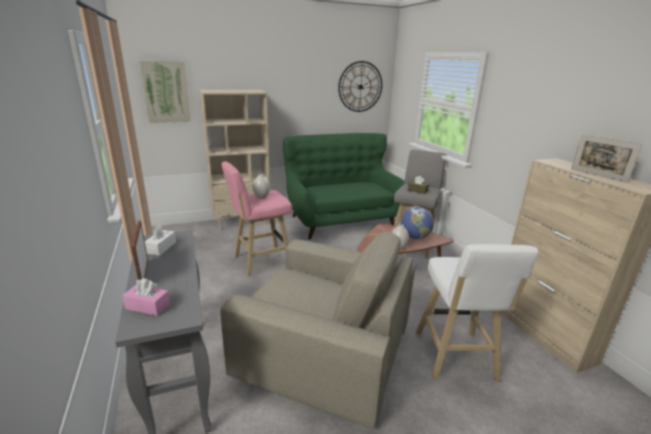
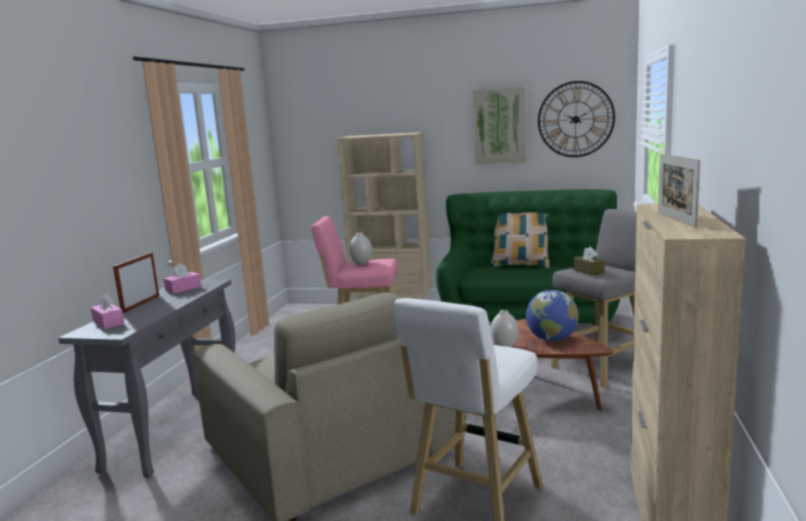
camera: 35 degrees right, 10 degrees down
picture [140,61,191,123] -> picture moved to [473,86,526,165]
white tissue box [145,225,176,255] -> pink tissue box [164,263,201,294]
none -> pillow [490,212,550,268]

